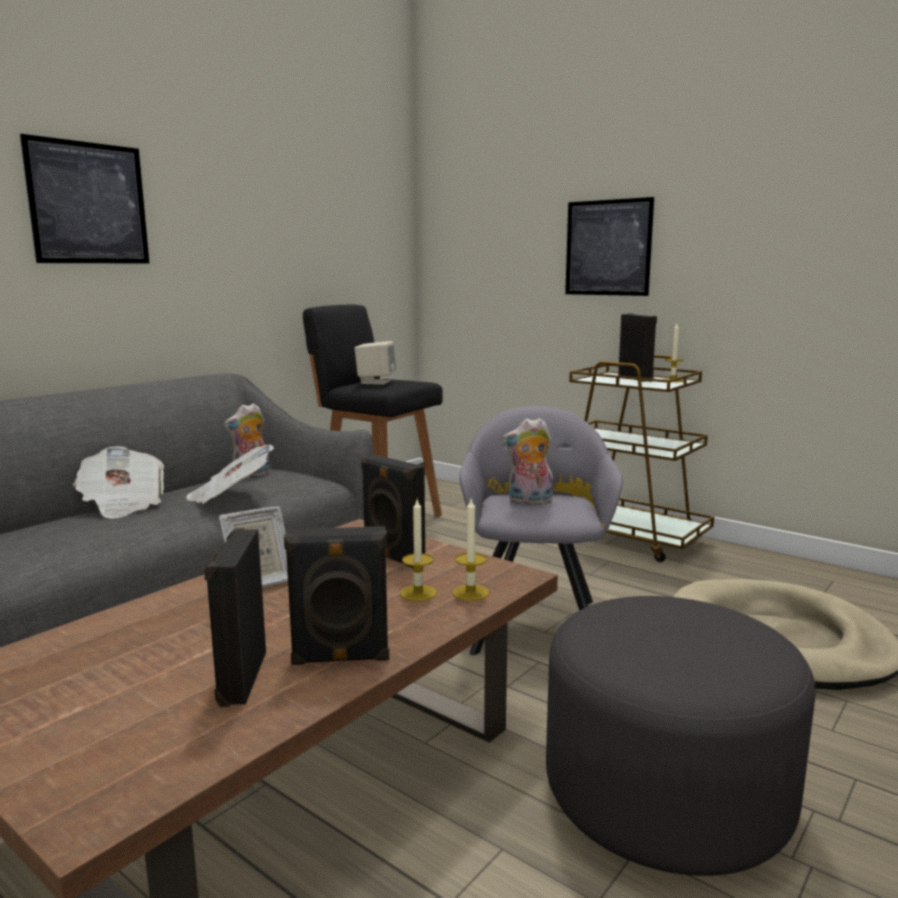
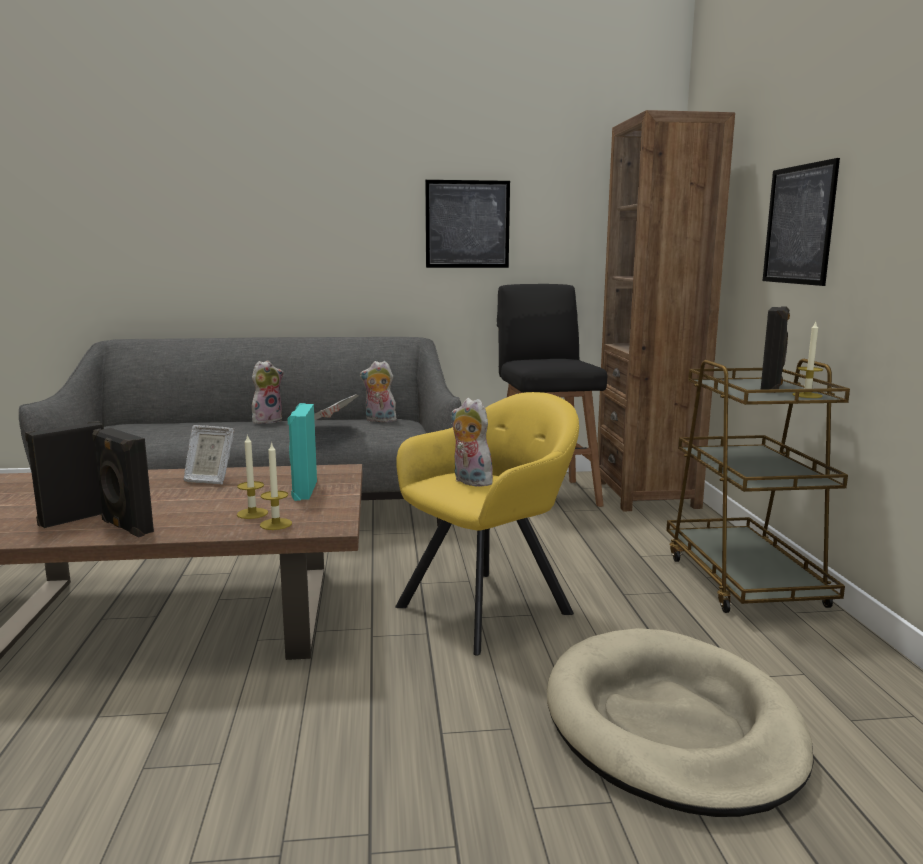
camera: 45 degrees right, 0 degrees up
picture [20,134,149,264] -> picture moved to [425,180,510,268]
newspaper [74,446,164,519] -> plush toy [252,360,284,424]
beige speaker [355,341,396,385] -> none
black speaker [361,455,425,568] -> turquoise speaker [287,403,317,501]
grey armchair [459,406,623,655] -> yellow armchair [395,392,579,655]
grey ottoman [546,596,815,876] -> none
none -> brown bookcase [597,110,735,512]

